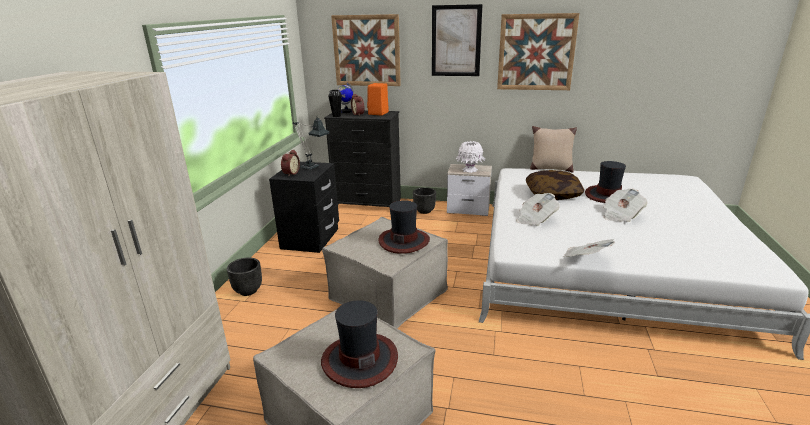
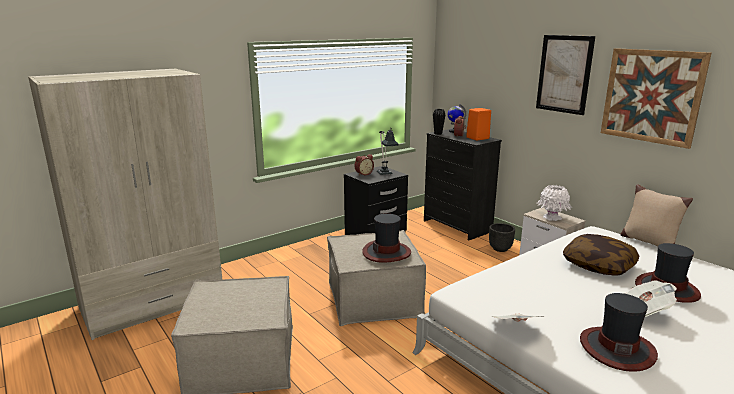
camera: 40 degrees right, 5 degrees down
black planter [227,257,262,296] -> none
hat [321,300,398,388] -> hat moved to [580,293,658,372]
picture [331,14,401,86] -> none
newspaper [516,193,560,226] -> none

